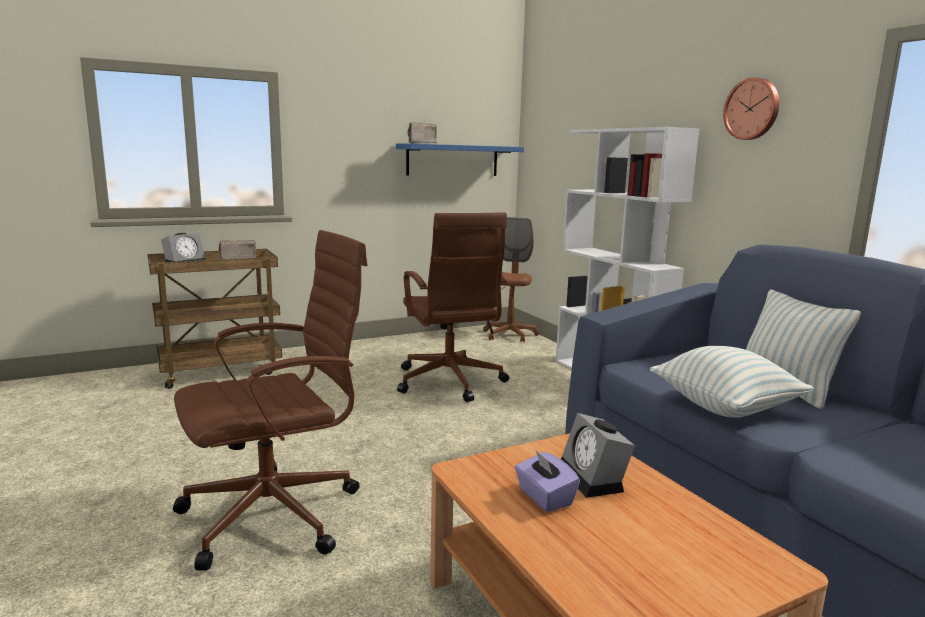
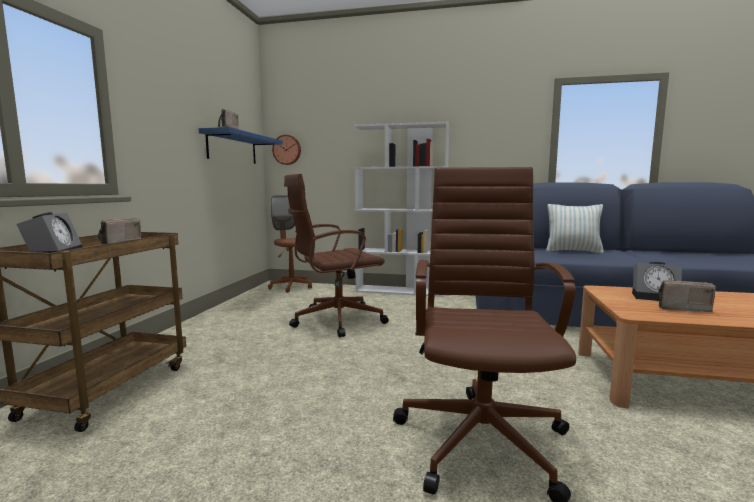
camera: 50 degrees left, 5 degrees down
brown office chair [397,212,509,402] -> brown office chair turned 135 degrees clockwise [284,174,389,337]
purple tissue box [515,449,580,512] -> radio [658,280,716,312]
pillow [650,346,814,418] -> none
wall clock [723,77,779,140] -> wall clock moved to [272,135,301,165]

